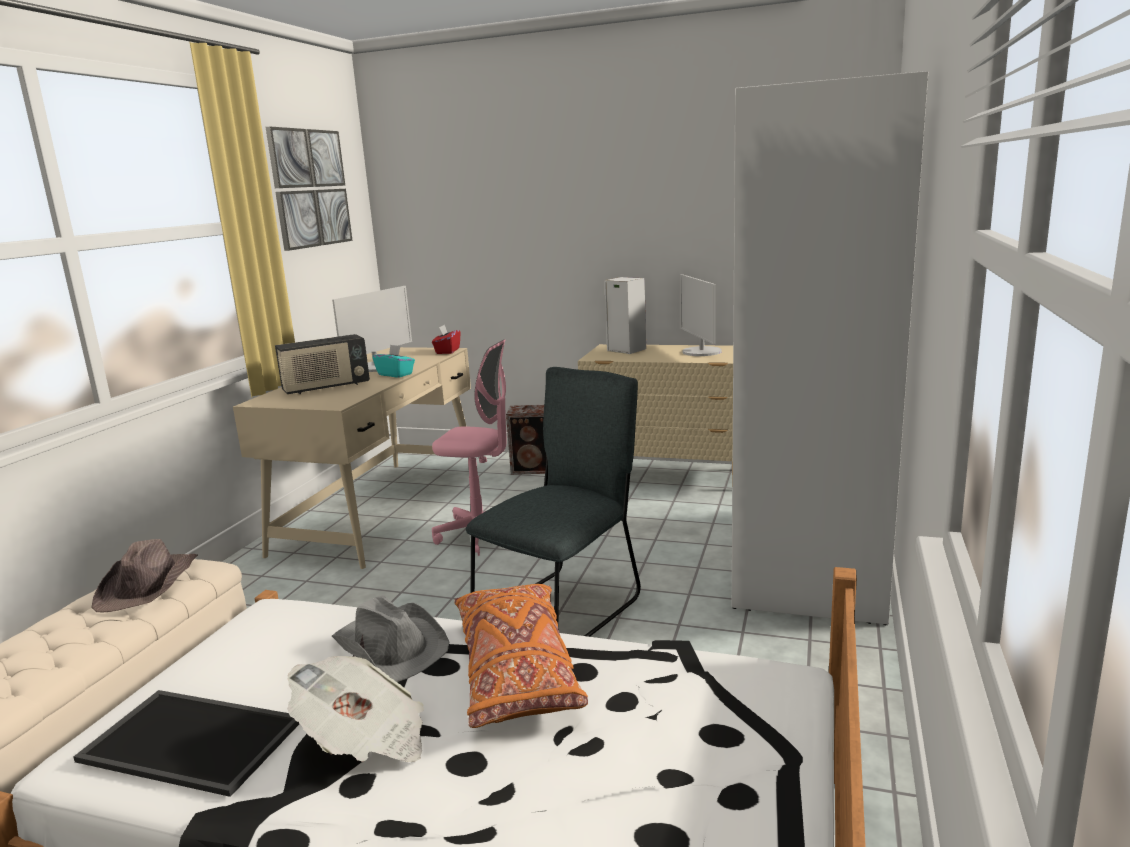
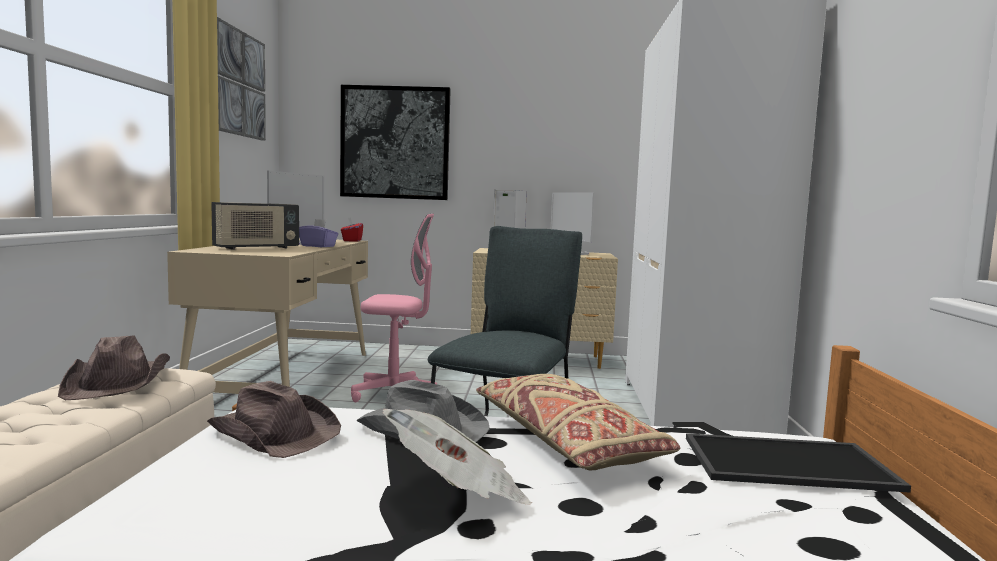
camera: 15 degrees left, 10 degrees down
tray [73,690,299,797] -> tray moved to [686,433,911,493]
turquoise tissue box [372,345,415,378] -> purple tissue box [299,219,338,247]
orange pillow [454,584,588,728] -> beige pillow [476,374,680,470]
speaker [506,405,547,475] -> none
none -> brown hat [207,381,341,458]
none -> picture [340,85,451,200]

